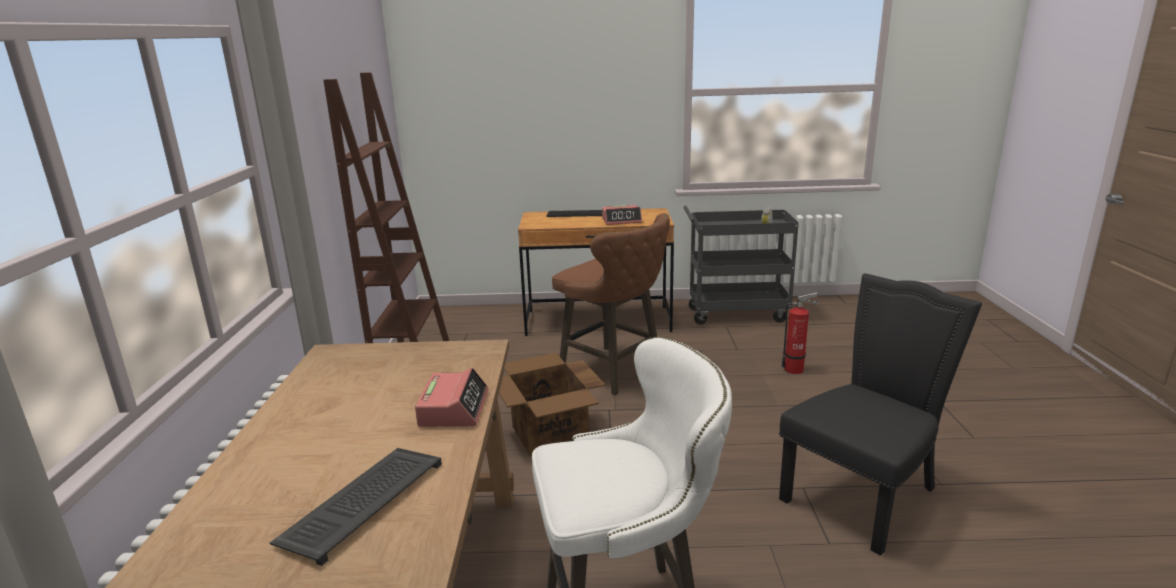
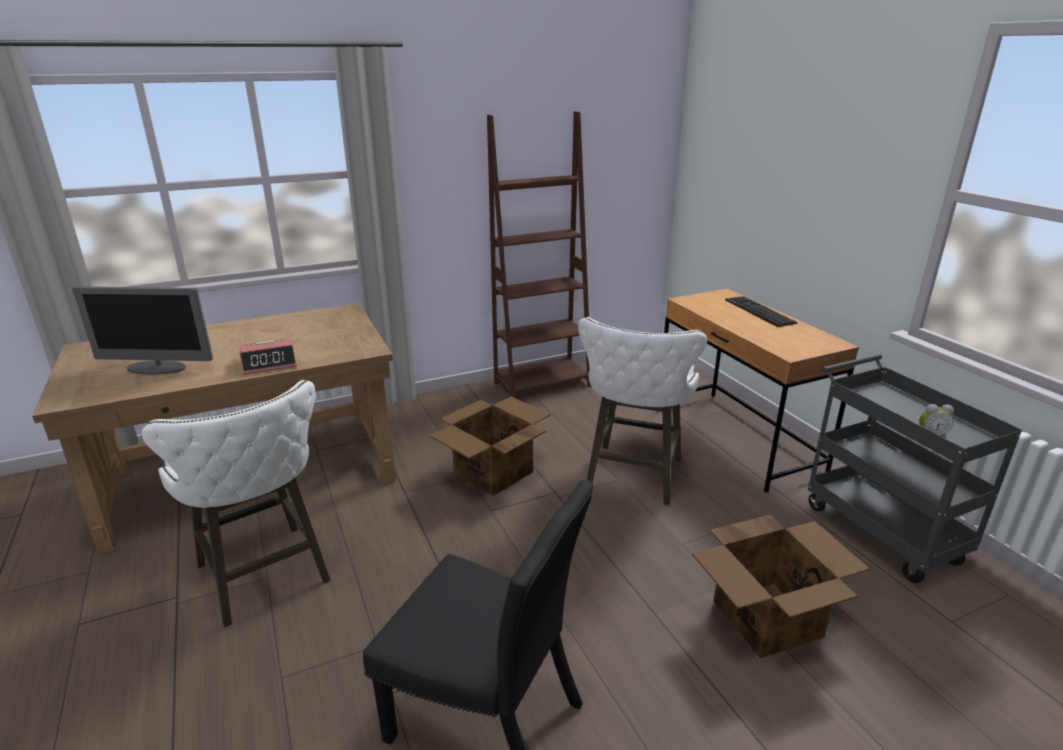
camera: 65 degrees right, 5 degrees up
keyboard [270,448,442,566] -> monitor [73,286,213,375]
brown stool [552,213,670,395] -> white stool [578,317,707,505]
alarm clock [602,205,642,225] -> none
fire extinguisher [782,292,819,374] -> cardboard box [692,515,870,658]

